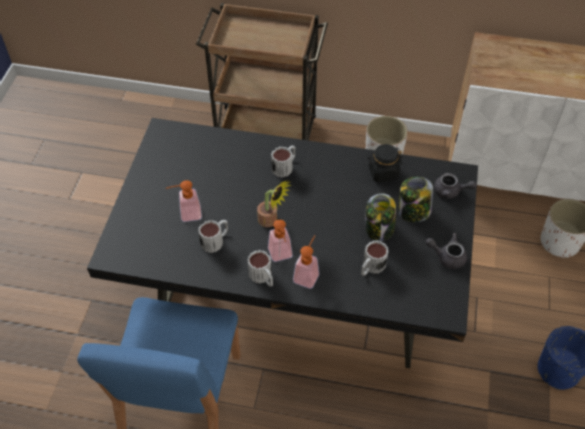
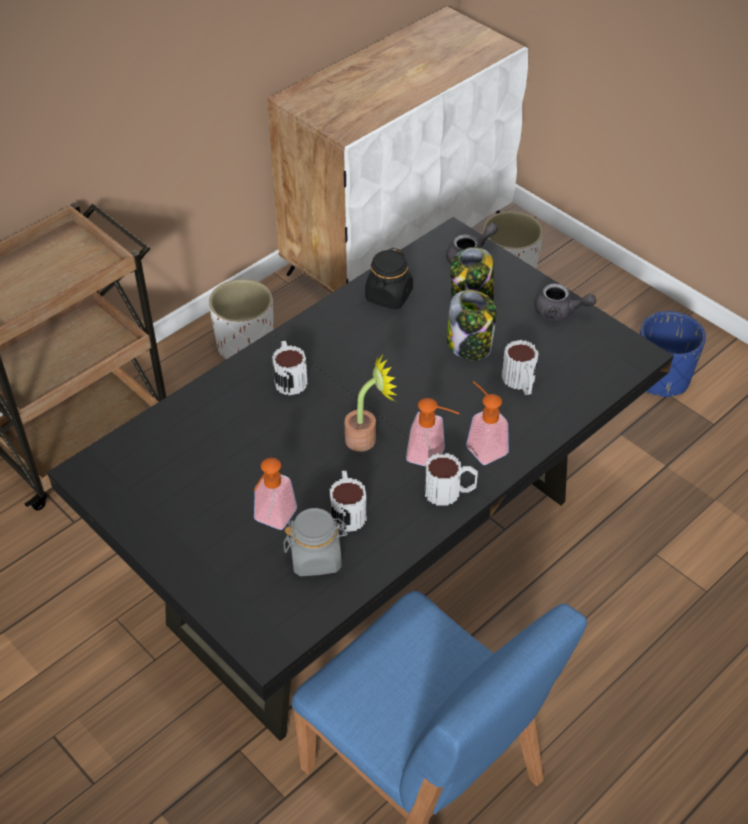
camera: 55 degrees left, 5 degrees down
grey teapot [426,233,467,269] -> grey teapot turned 120 degrees counterclockwise [534,283,596,320]
none -> grey jar [283,508,348,576]

